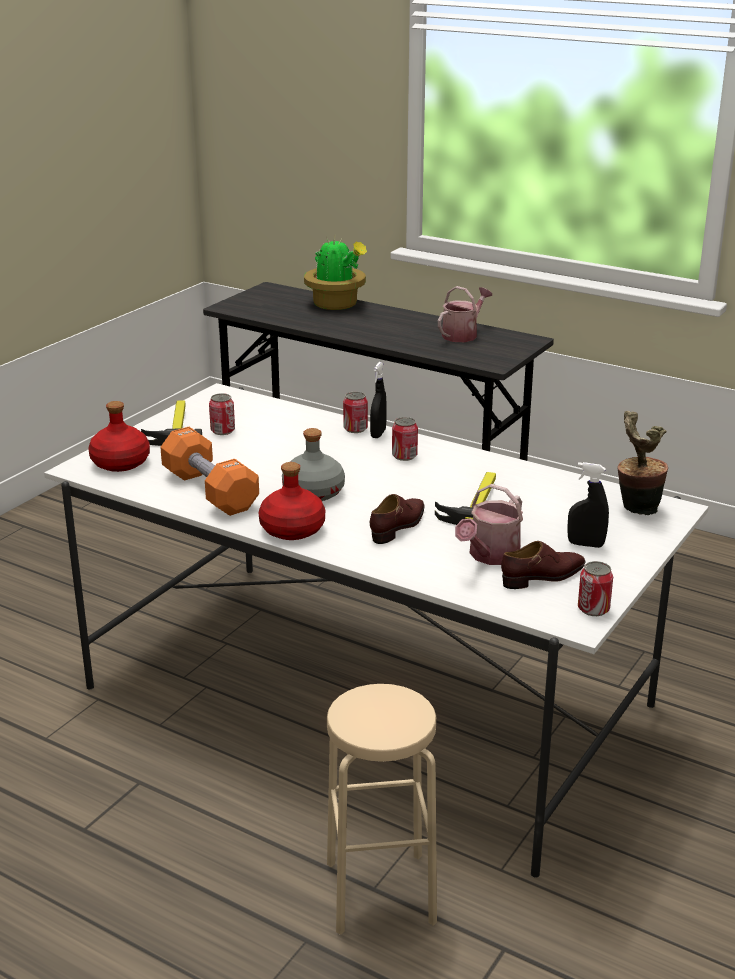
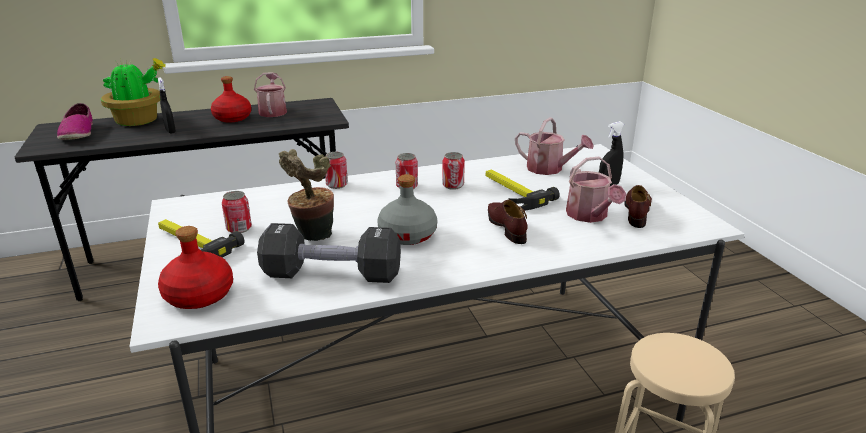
camera: 50 degrees left, 0 degrees up
orange dumbbell [160,427,259,516] -> black dumbbell [257,223,401,283]
red bottle [259,462,325,540] -> red bottle moved to [211,76,251,122]
black spray bottle [370,362,387,438] -> black spray bottle moved to [158,78,176,133]
can [578,561,613,616] -> can moved to [442,152,465,190]
potted plant [617,411,668,515] -> potted plant moved to [279,149,334,241]
none -> shoe [57,103,93,140]
none -> watering can [515,117,594,175]

